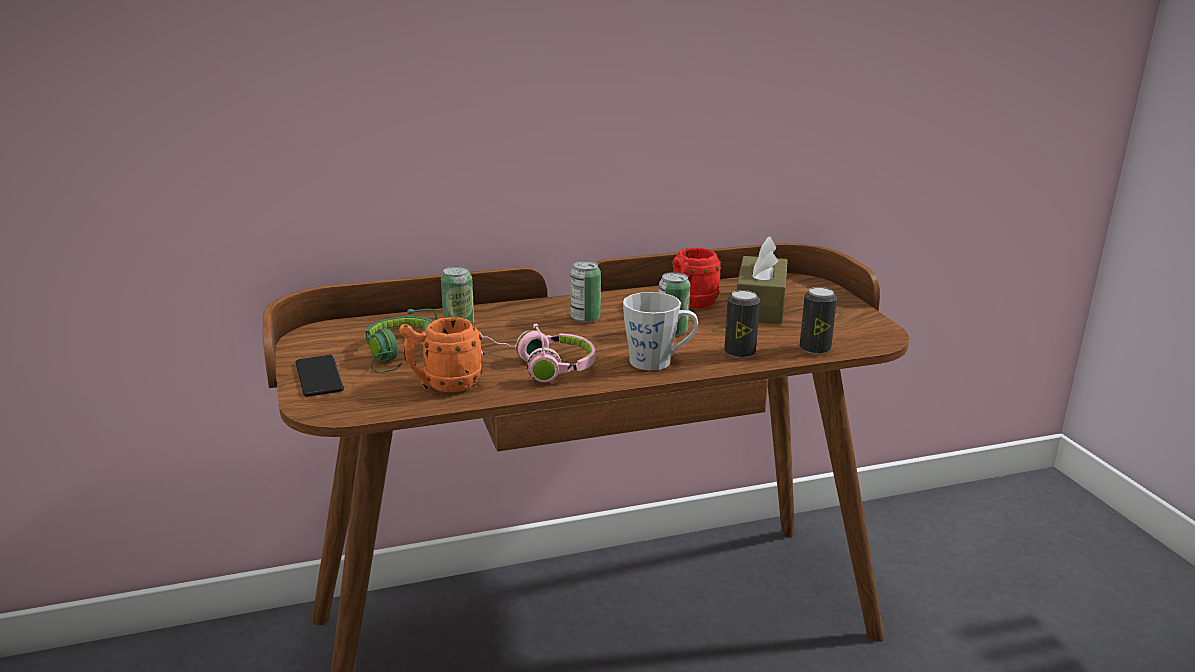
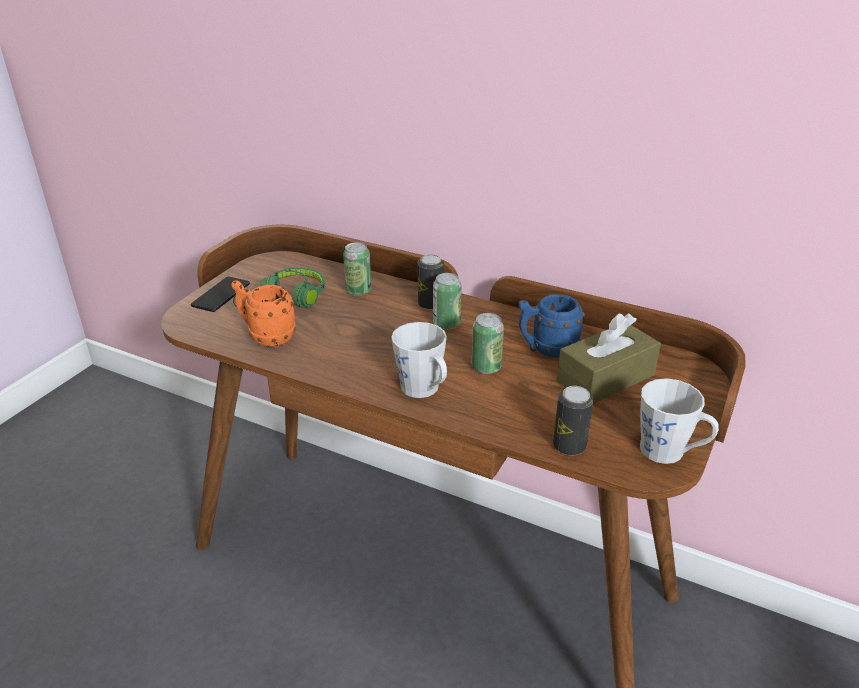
camera: 45 degrees right, 10 degrees up
pink headphones [479,324,595,382] -> none
red mug [672,247,721,309] -> blue mug [518,294,585,358]
can [724,290,760,358] -> can moved to [418,254,444,310]
none -> grey mug [640,378,719,464]

